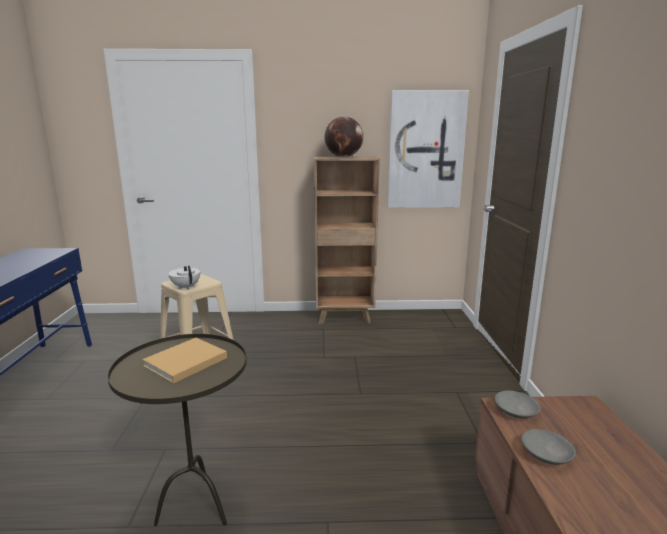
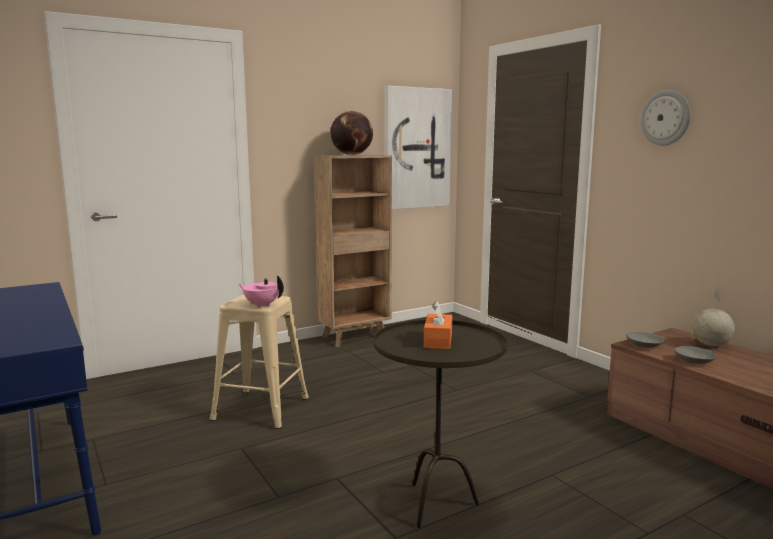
camera: 30 degrees left, 5 degrees down
beige book [142,338,227,384] -> orange tissue box [424,301,452,349]
white teapot [168,265,200,289] -> pink teapot [238,276,284,308]
none -> wall clock [640,90,690,146]
none -> globe [692,287,735,346]

